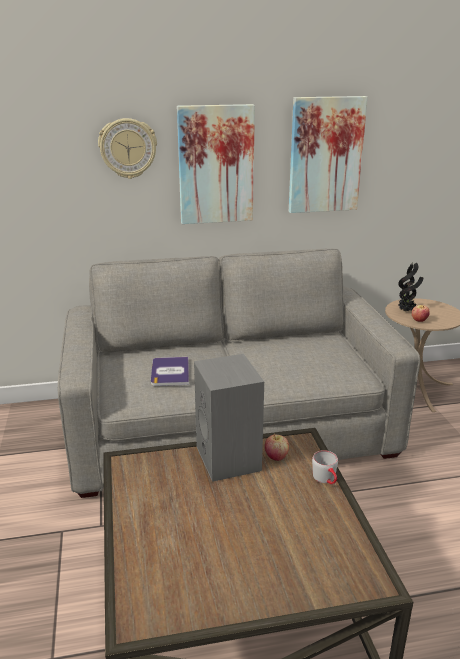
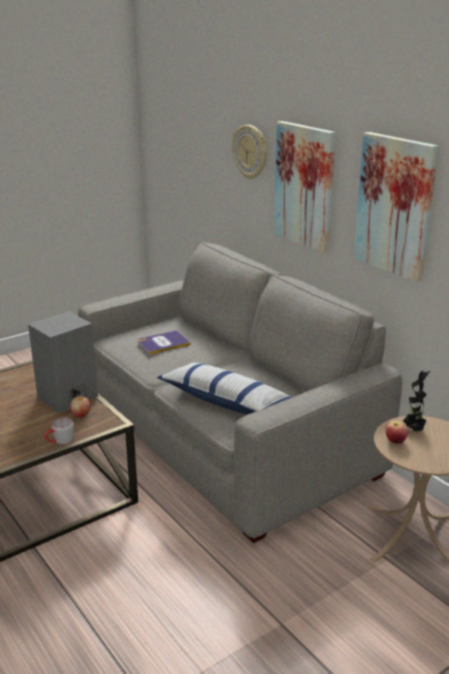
camera: 65 degrees right, 0 degrees up
none -> pillow [157,362,292,415]

